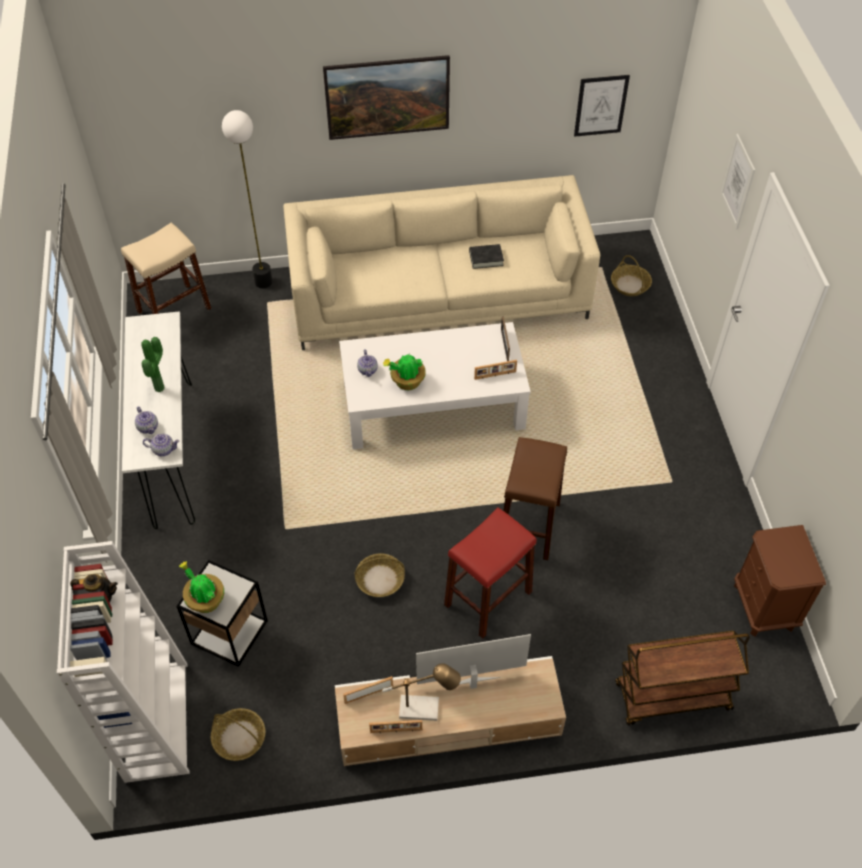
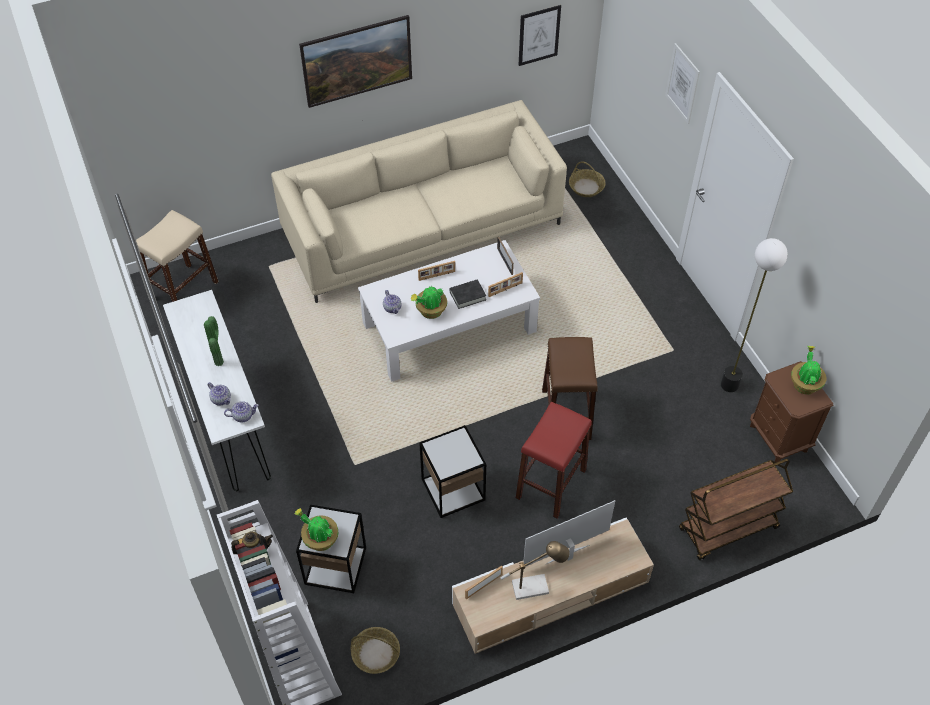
camera: 15 degrees left, 0 degrees up
floor lamp [222,110,273,288] -> floor lamp moved to [721,238,788,392]
basket [355,553,405,597] -> side table [419,425,486,518]
picture frame [369,720,422,733] -> picture frame moved to [418,261,455,281]
black book [469,244,504,269] -> black book moved to [449,279,486,309]
none -> potted plant [791,346,826,395]

